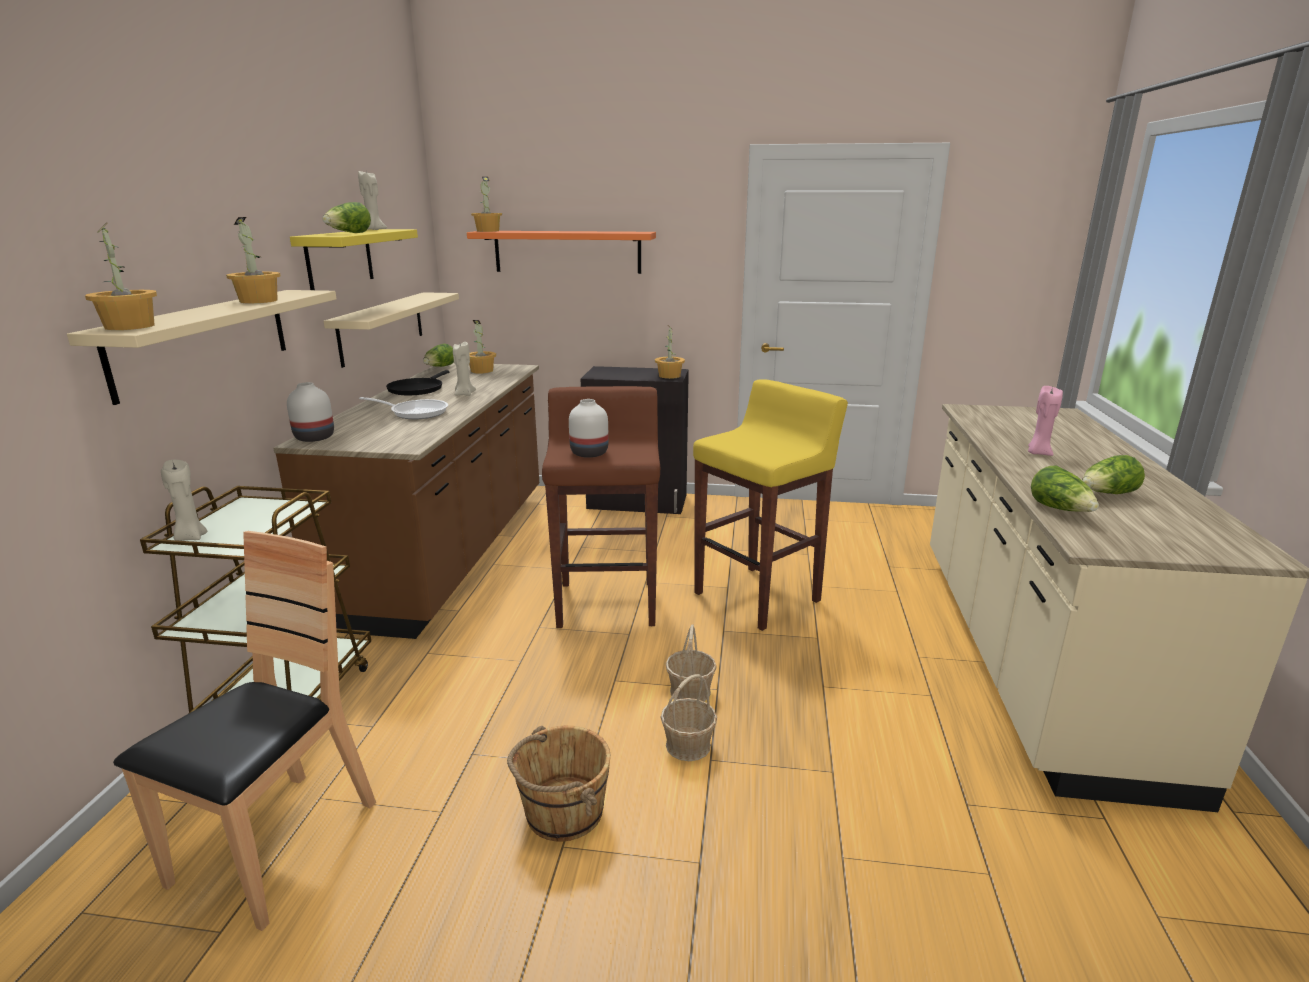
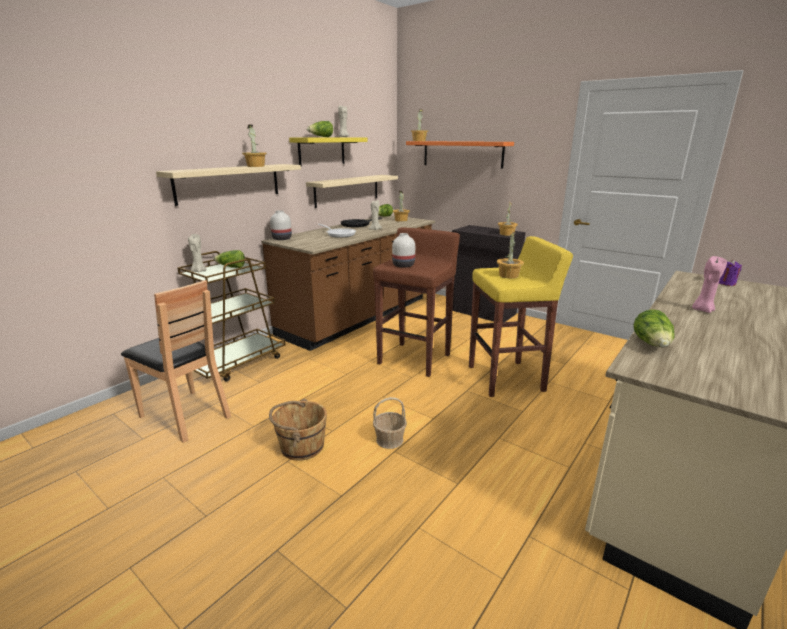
camera: 30 degrees right, 0 degrees up
potted plant [85,223,157,330] -> potted plant moved to [497,232,524,279]
brown chair [113,531,376,931] -> brown chair turned 75 degrees clockwise [121,280,231,443]
basket [666,624,717,701] -> none
lettuce [1082,455,1145,494] -> lettuce moved to [214,250,245,268]
none -> purple candle [719,259,742,286]

